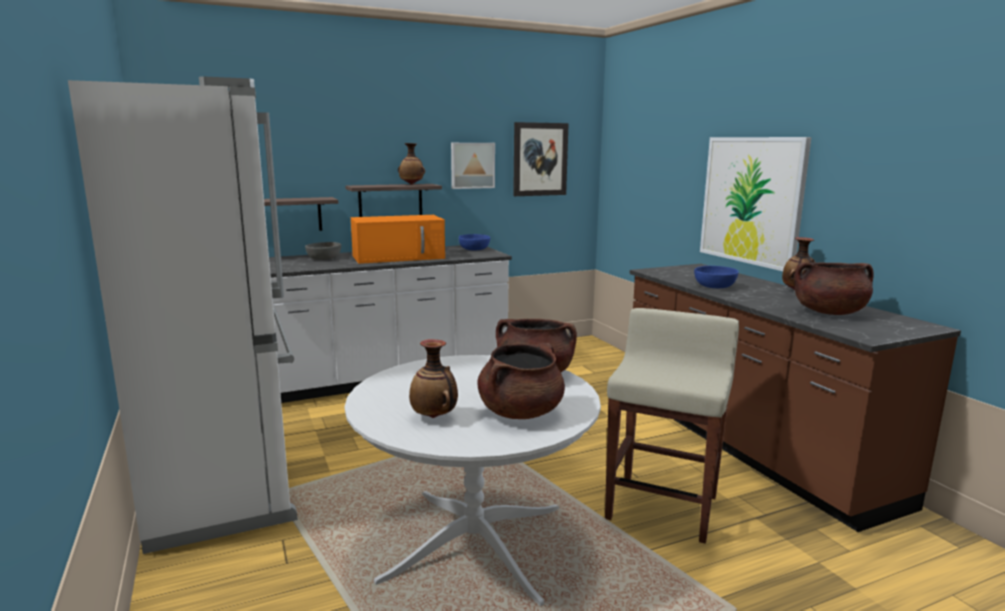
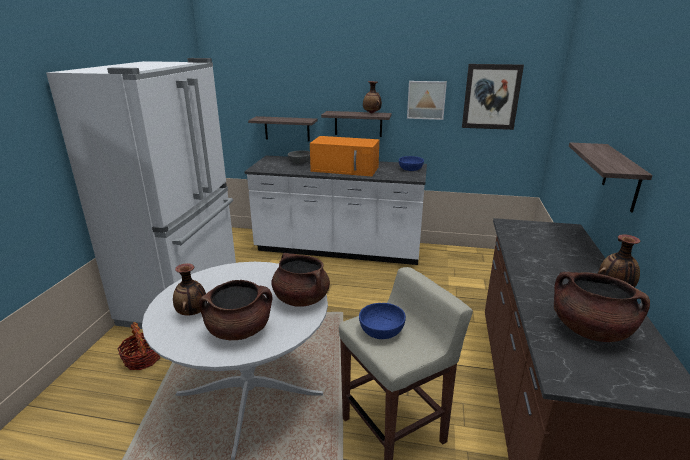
camera: 35 degrees right, 10 degrees up
blue bowl [694,266,739,288] -> blue bowl moved to [359,303,406,339]
picture [700,137,812,271] -> shelf [569,142,653,213]
none -> basket [117,322,160,370]

